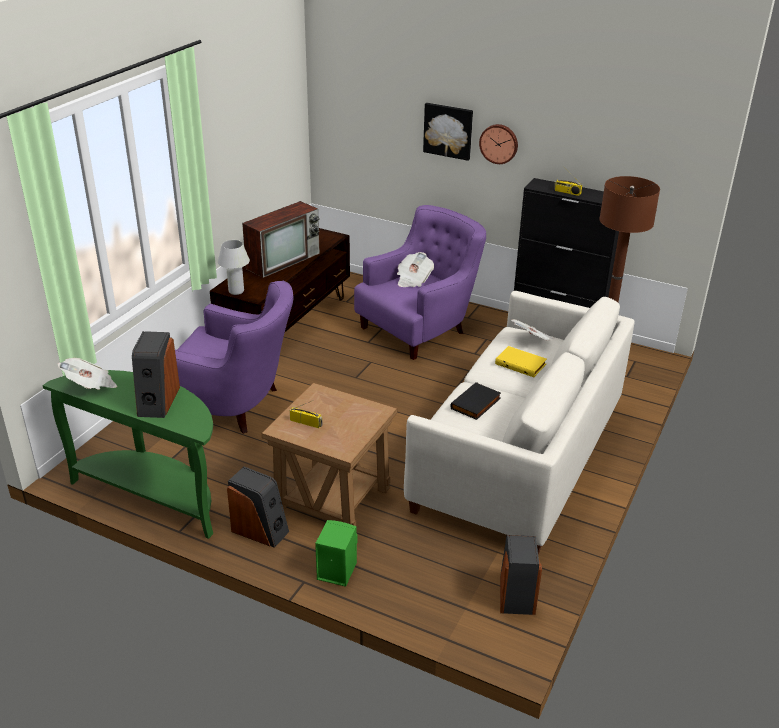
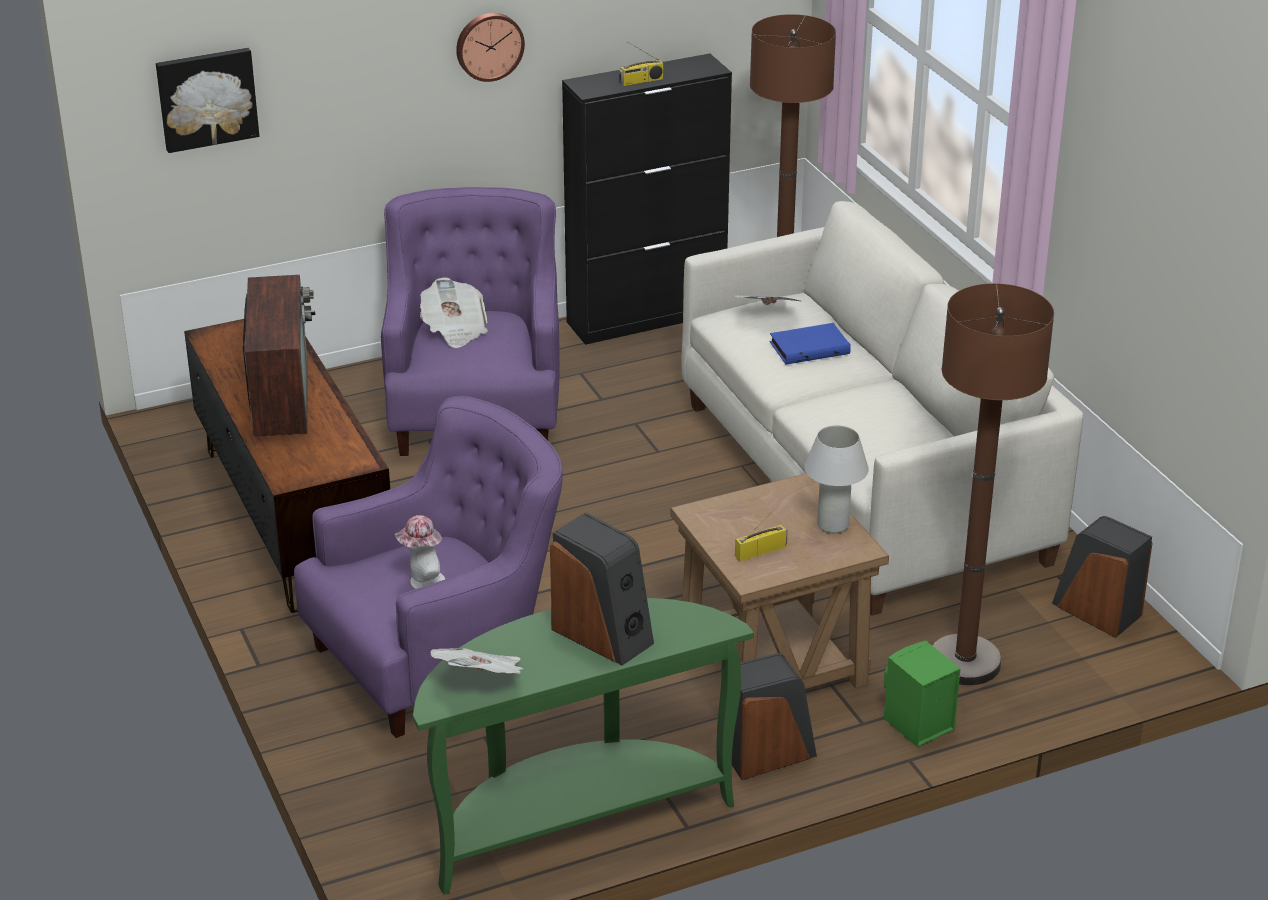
camera: 50 degrees left, 0 degrees up
white table lamp [218,240,250,295] -> white table lamp moved to [804,425,869,533]
picture [423,103,473,161] -> picture moved to [156,48,259,153]
black book [450,382,501,420] -> none
yellow book [495,346,547,377] -> blue book [770,323,851,364]
none -> hat [395,515,445,589]
none -> brown floor lamp [932,283,1054,685]

